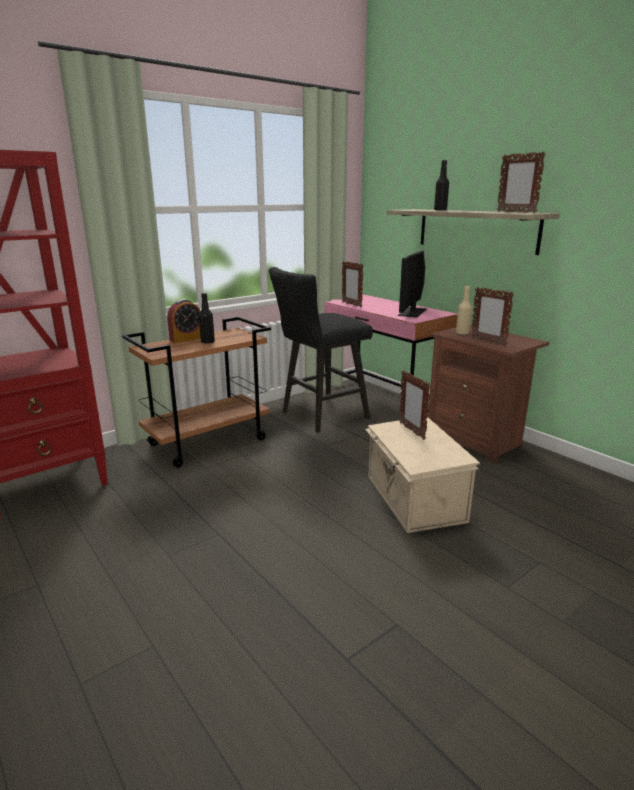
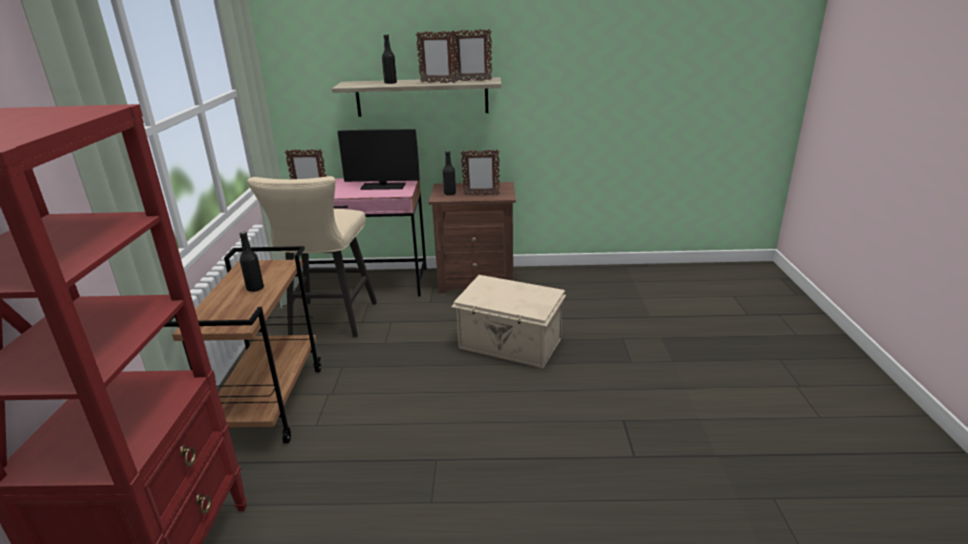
camera: 50 degrees left, 5 degrees up
alarm clock [167,299,201,343] -> none
black stool [269,267,373,433] -> beige stool [247,176,377,337]
monitor [398,251,427,318] -> monitor turned 60 degrees counterclockwise [337,129,420,190]
picture frame [399,370,430,440] -> picture frame moved to [416,31,456,83]
beige bottle [456,286,472,335] -> black bottle [443,151,456,195]

